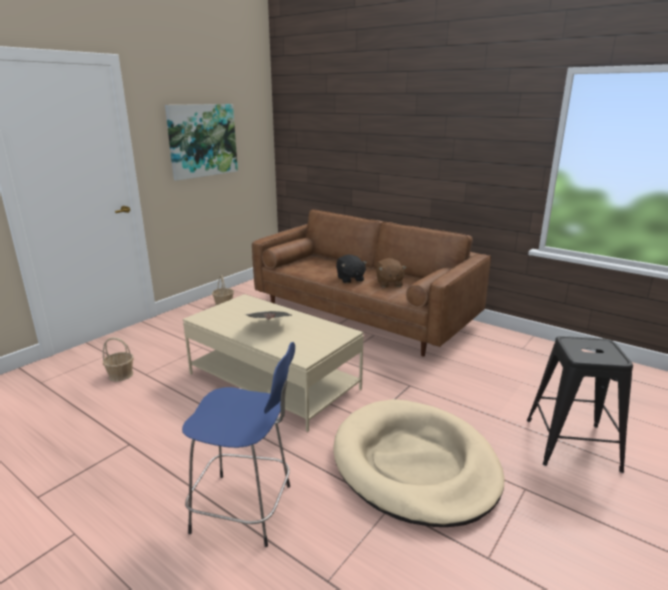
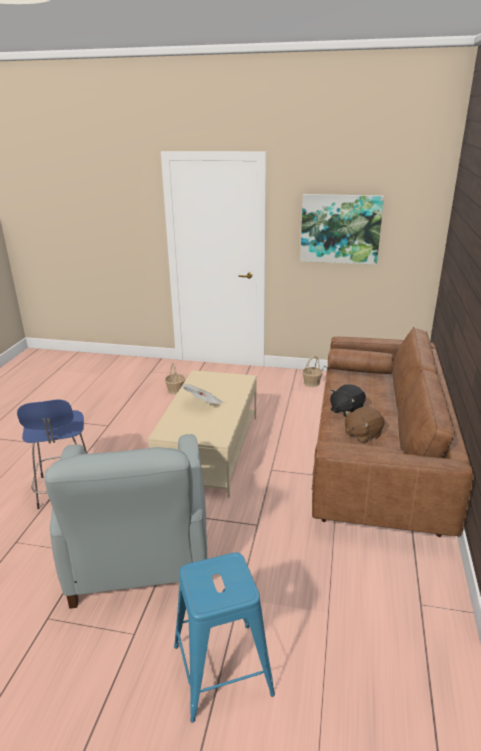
camera: 65 degrees right, 5 degrees up
beige dog bed [333,399,505,527] -> grey armchair [44,434,207,609]
black stool [527,336,633,473] -> blue stool [174,553,275,723]

